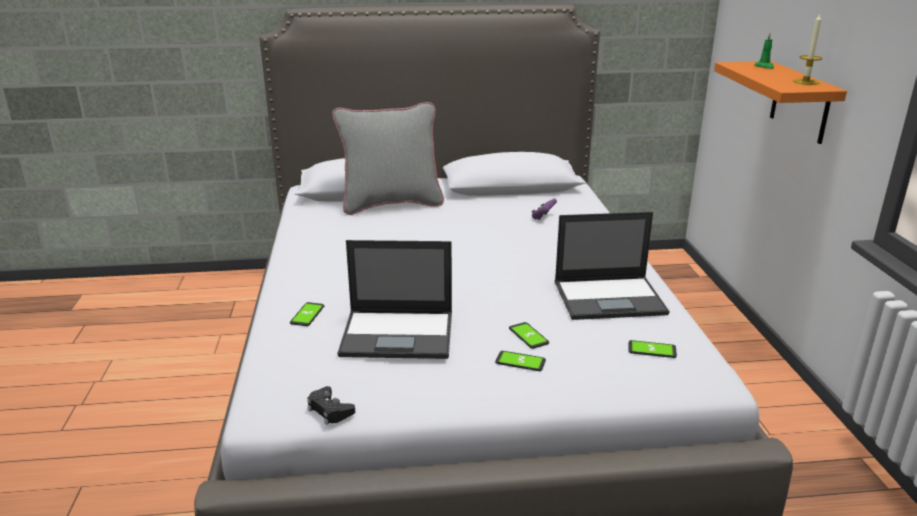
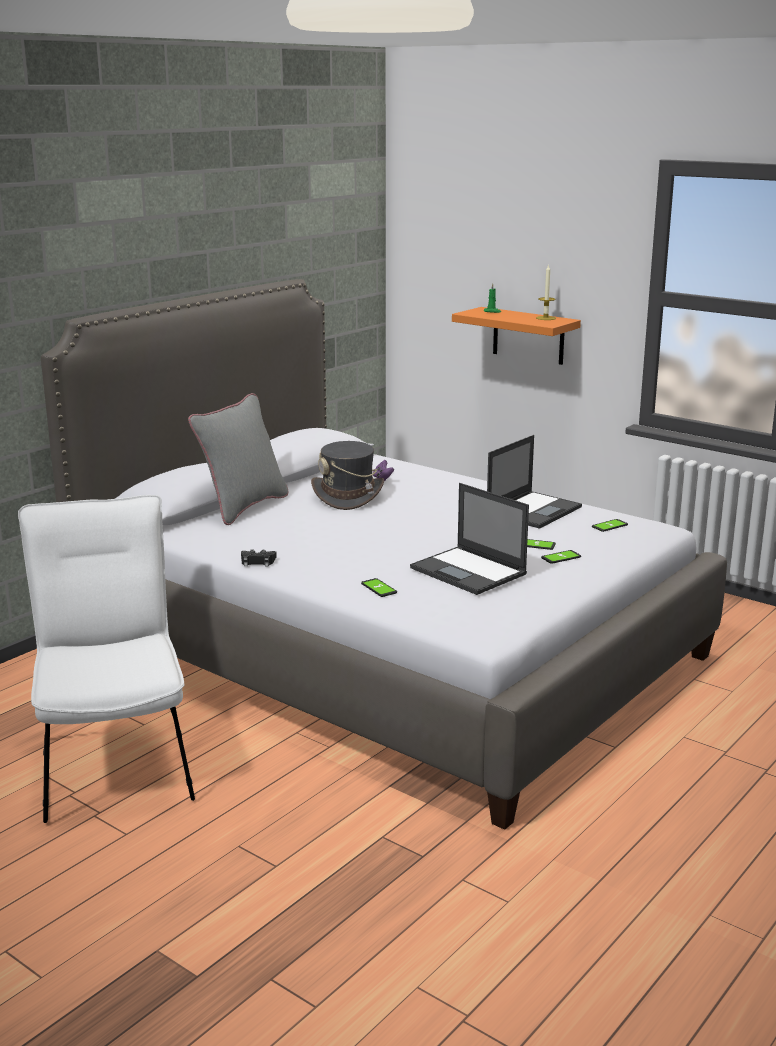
camera: 45 degrees left, 5 degrees down
black game controller [307,386,355,425] -> black game controller moved to [241,549,277,567]
laptop [338,240,452,359] -> laptop turned 90 degrees clockwise [410,483,529,595]
none -> white chair [18,495,195,823]
none -> grey hat [311,441,384,510]

